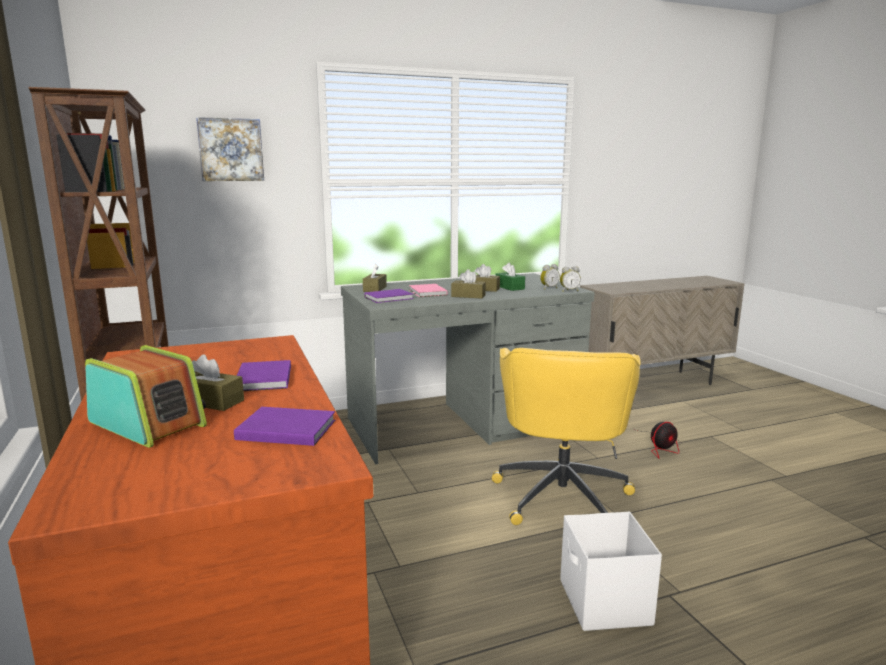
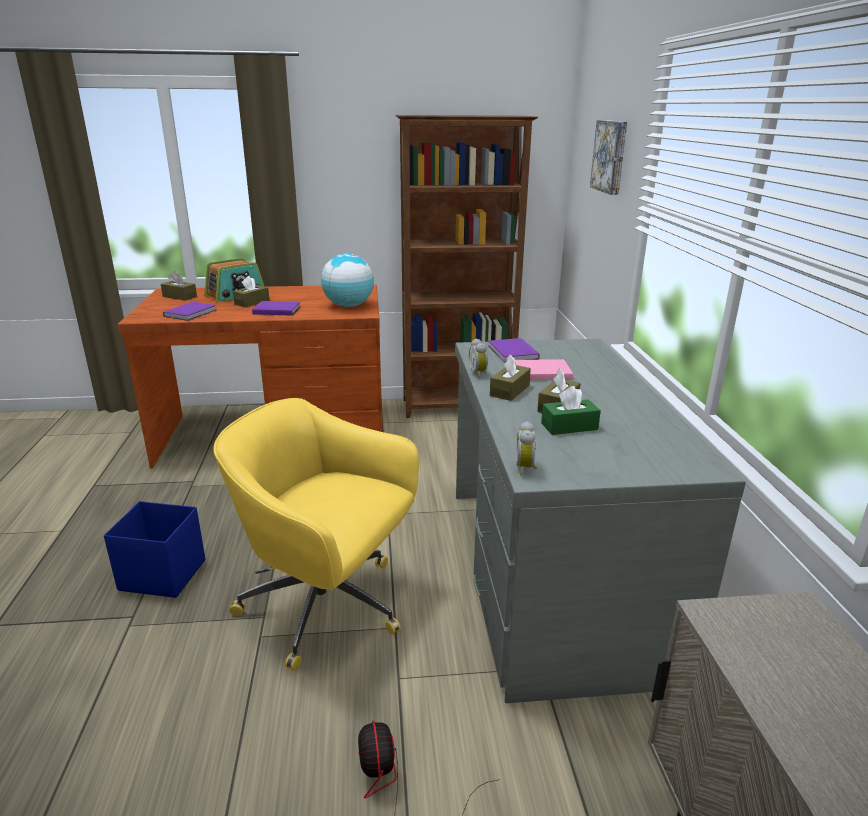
camera: 105 degrees right, 10 degrees up
brown tissue box [363,264,387,292] -> brown tissue box moved to [161,271,197,301]
alarm clock [540,264,560,290] -> alarm clock moved to [469,339,488,378]
white storage box [560,511,662,631] -> blue storage box [104,501,205,598]
none -> globe [321,254,374,307]

